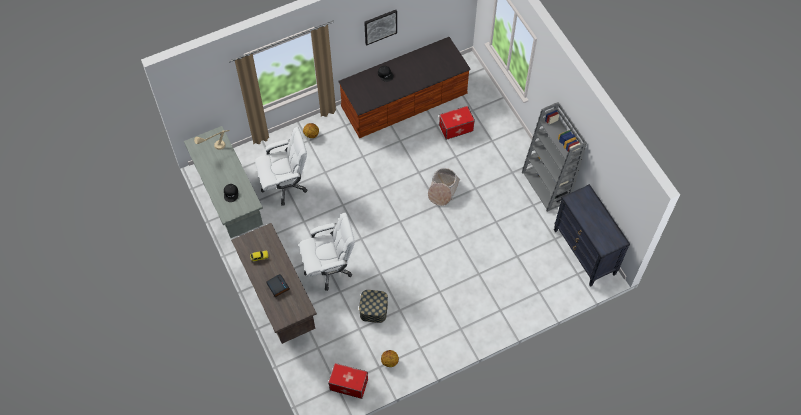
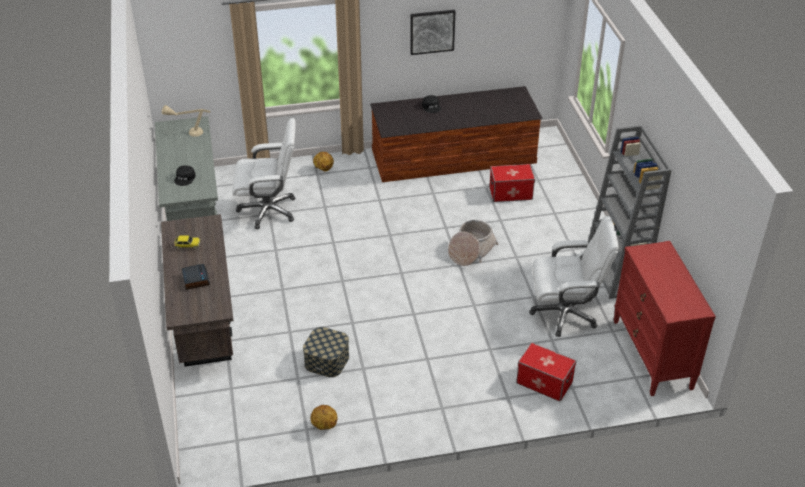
camera: 15 degrees right, 20 degrees down
white office chair [299,213,355,291] -> white office chair moved to [529,216,619,337]
storage box [328,363,368,399] -> storage box moved to [516,342,576,402]
black dresser [554,184,630,287] -> red dresser [613,241,716,396]

